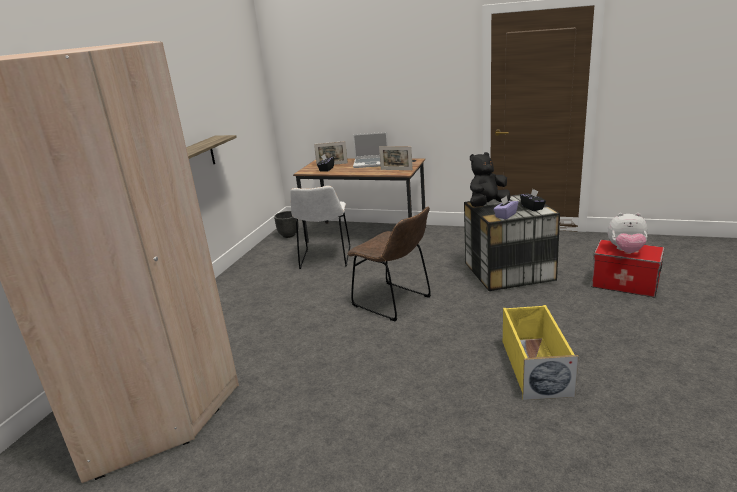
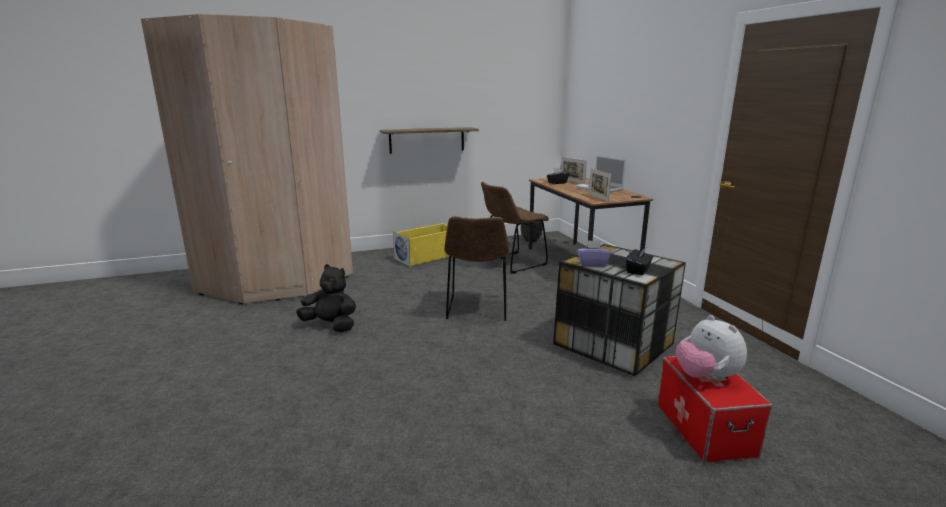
camera: 50 degrees right, 5 degrees down
white chair [290,186,350,269] -> brown chair [481,182,549,274]
black plush toy [470,152,511,207] -> black plush toy moved to [296,264,356,332]
yellow storage box [503,305,579,400] -> yellow storage box moved to [393,223,449,267]

